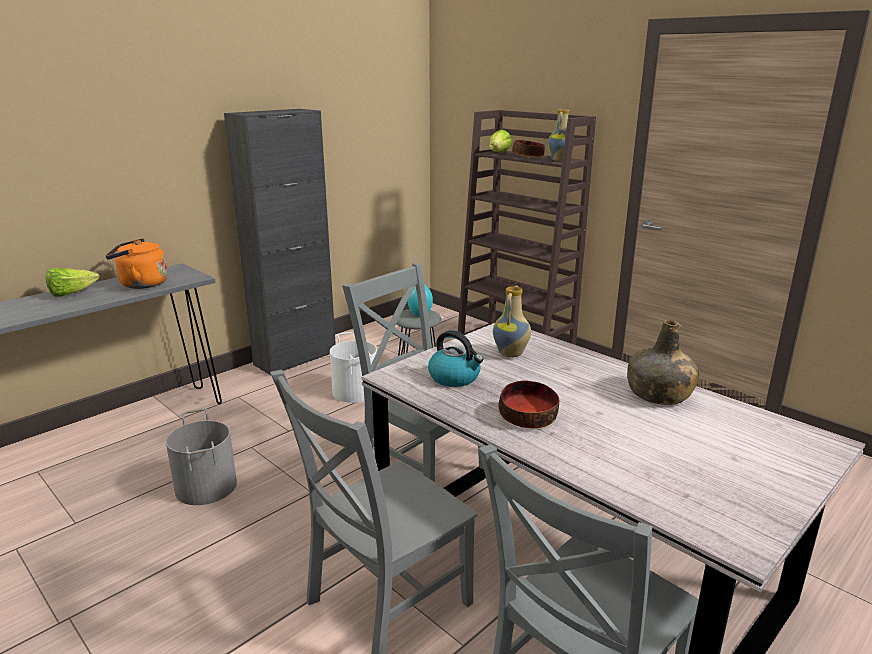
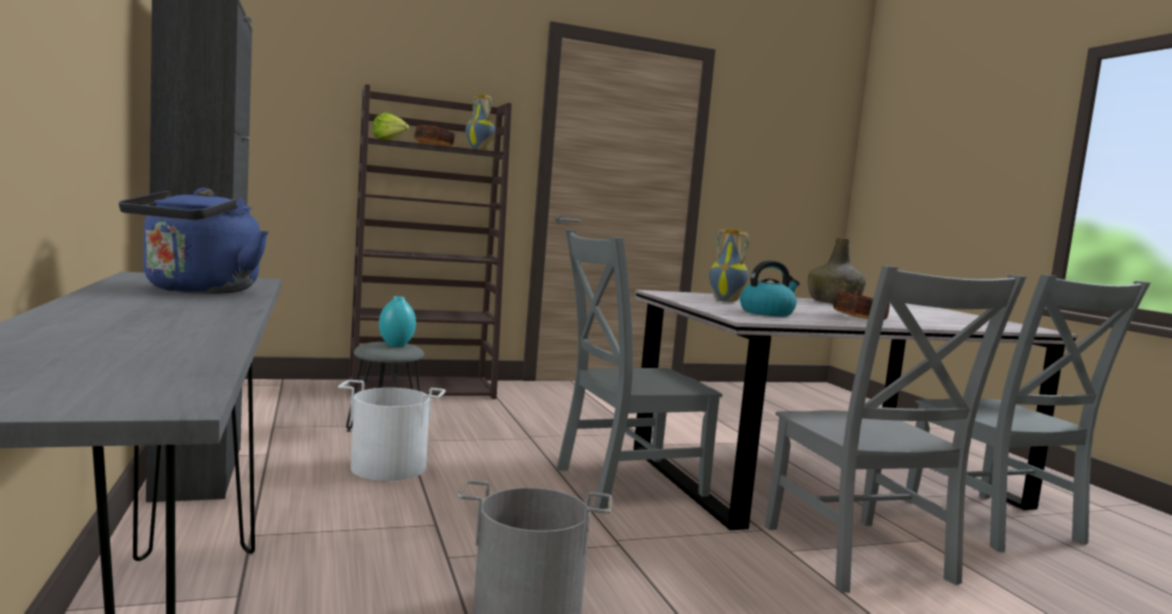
camera: 65 degrees left, 15 degrees down
lettuce [46,268,100,297] -> none
orange kettle [105,238,168,289] -> blue kettle [119,188,268,294]

